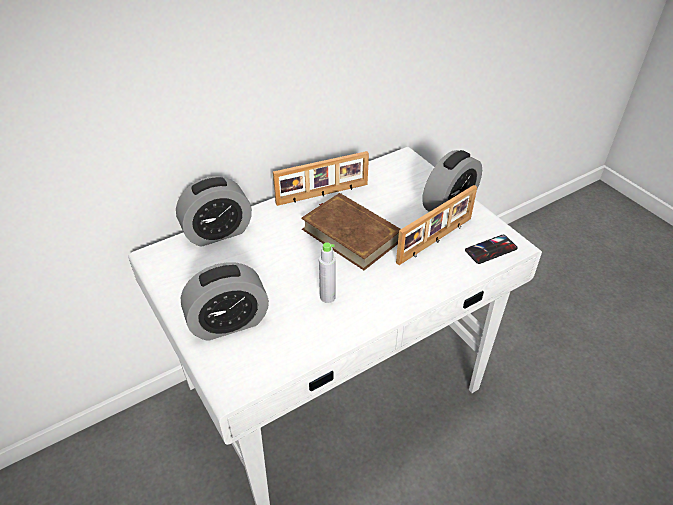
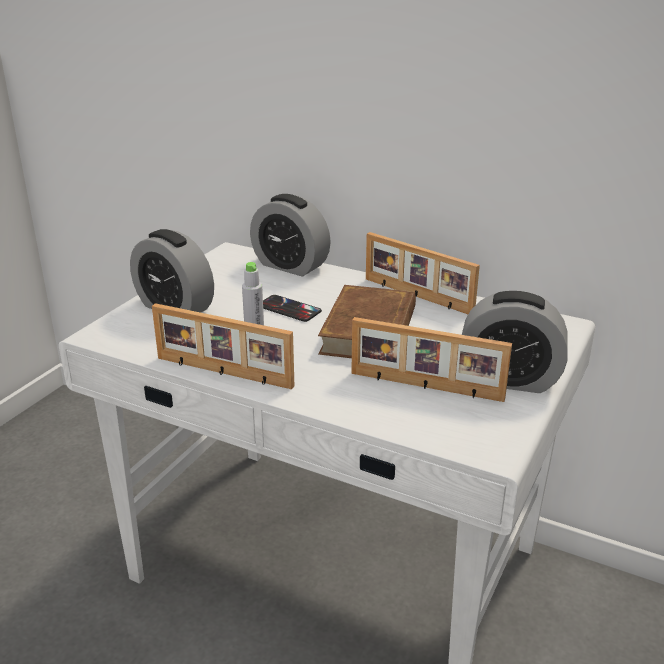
camera: 60 degrees right, 15 degrees down
phone [465,235,518,264] -> phone moved to [263,295,322,322]
none -> picture frame [152,303,294,389]

